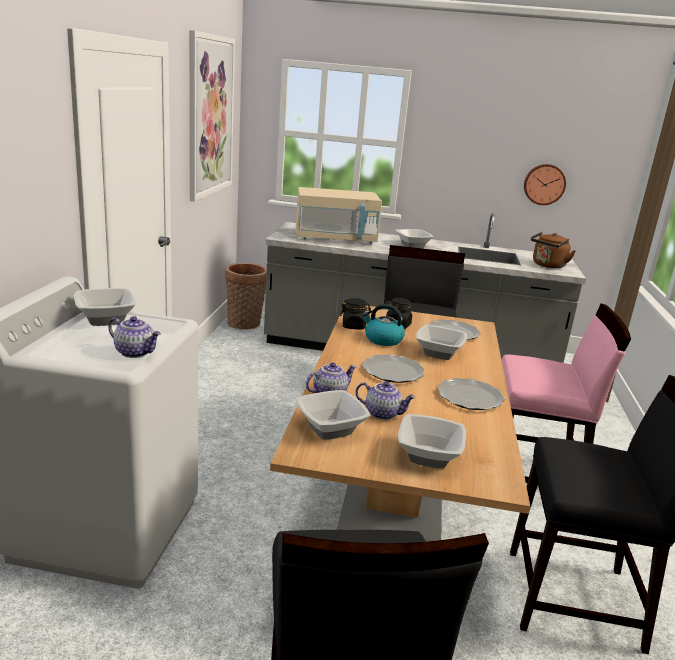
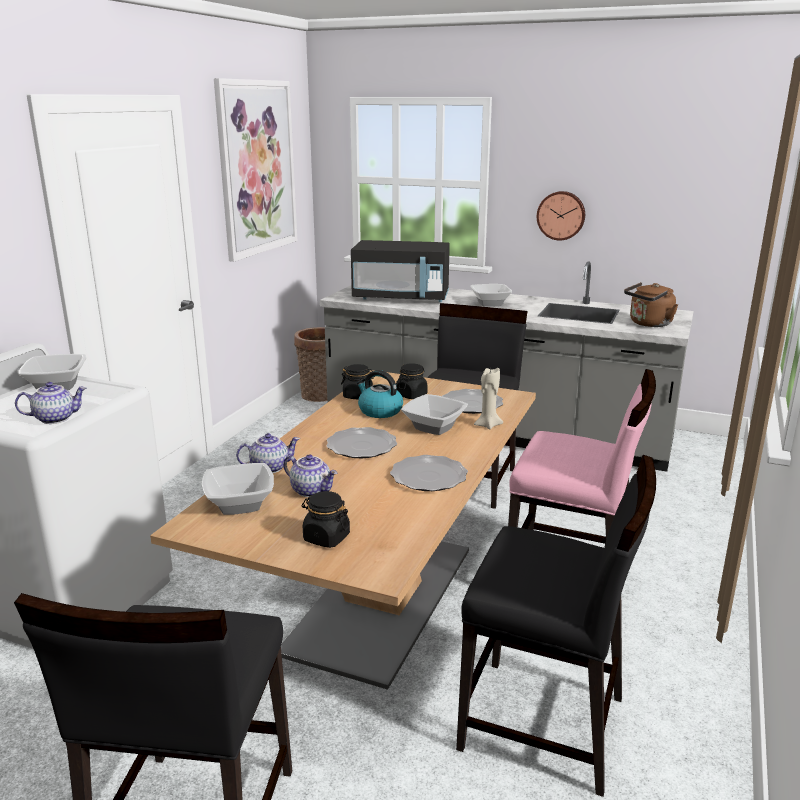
camera: 15 degrees right, 0 degrees up
teapot [108,316,161,358] -> teapot turned 60 degrees counterclockwise [15,382,86,424]
beige microwave [296,187,382,244] -> black microwave [351,240,450,302]
bowl [398,414,466,468] -> black jar [302,491,350,548]
wall clock [524,164,566,205] -> wall clock moved to [537,191,585,241]
none -> beige candle [474,368,503,429]

